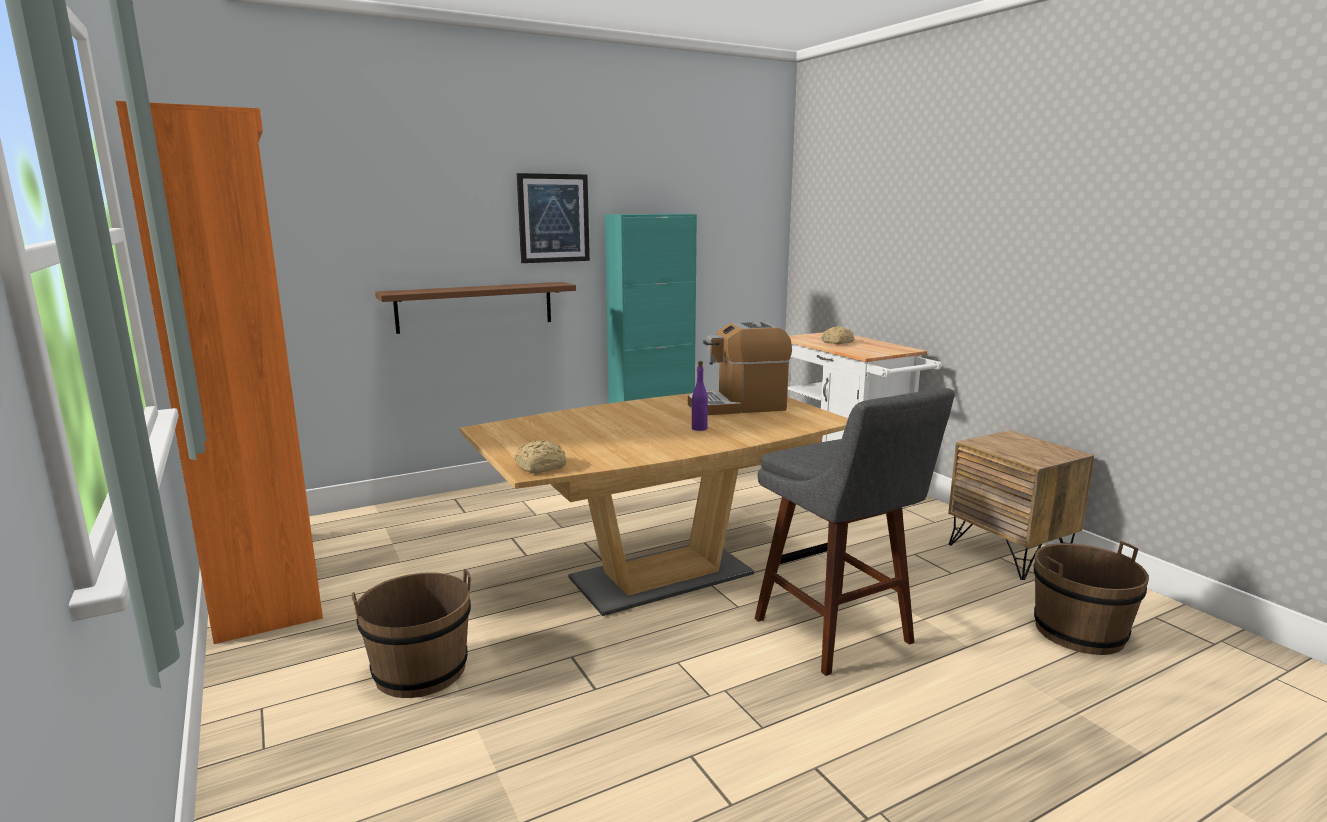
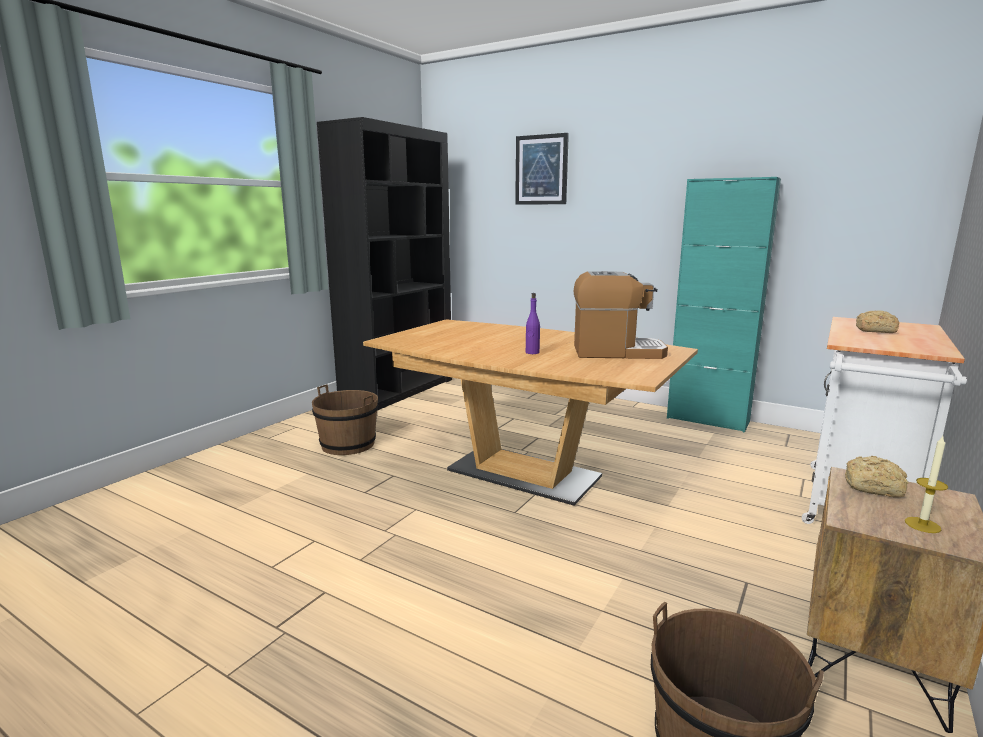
camera: 60 degrees right, 0 degrees up
orange bookcase [116,101,323,644] -> black bookcase [317,117,452,410]
brown shelf [375,282,576,334] -> none
bread [515,440,567,473] -> bread moved to [845,456,908,498]
picture [517,173,590,263] -> picture moved to [515,133,569,205]
coffee machine [688,322,792,415] -> coffee machine turned 135 degrees clockwise [574,271,668,359]
grey stool [754,388,955,676] -> none
none -> candle [905,436,948,533]

